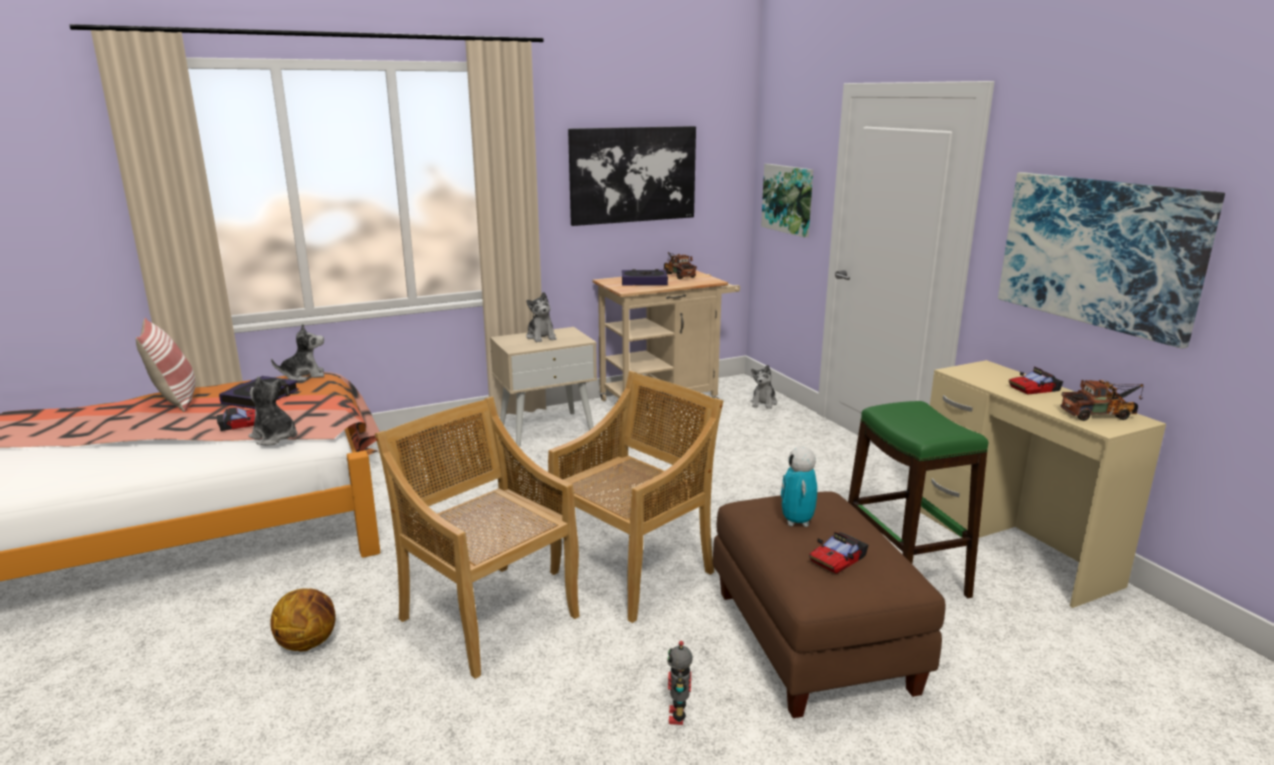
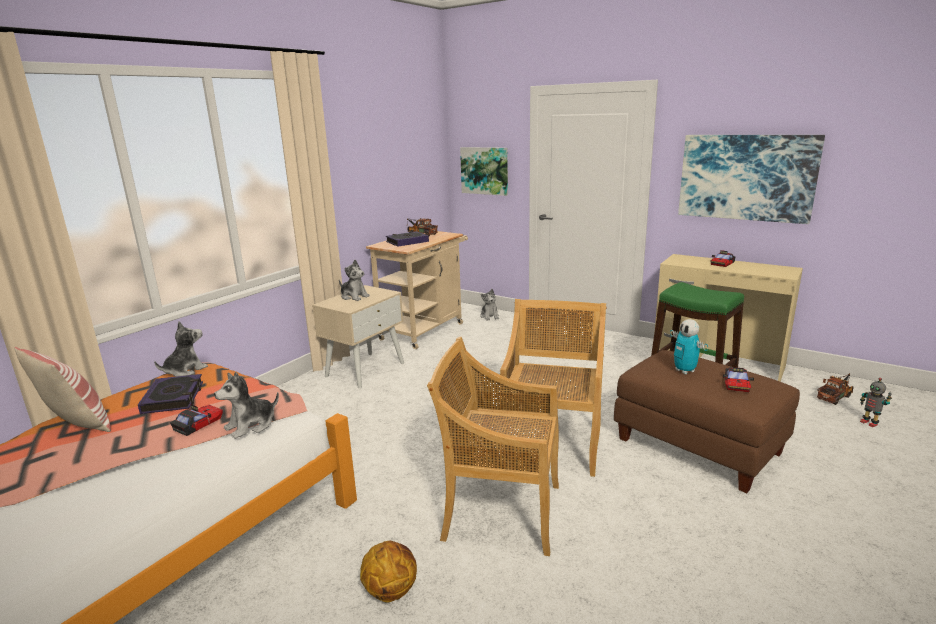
camera: 30 degrees left, 0 degrees up
plush toy [249,377,297,446] -> plush toy turned 45 degrees counterclockwise [214,372,279,439]
picture [568,126,696,226] -> none
toy robot [667,641,693,725] -> toy robot moved to [860,378,892,427]
toy truck [1060,380,1143,421] -> toy truck moved to [817,373,854,405]

